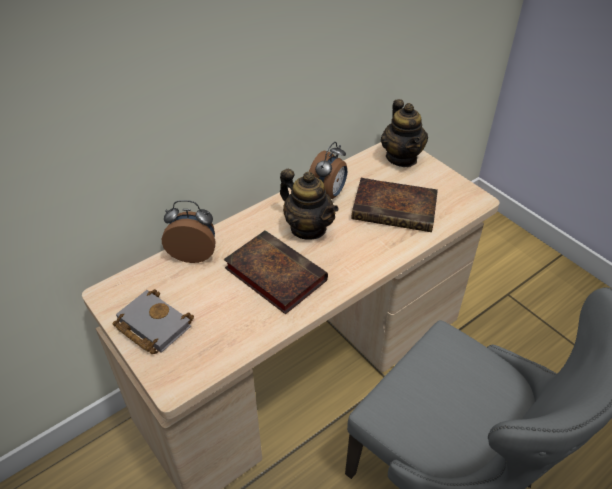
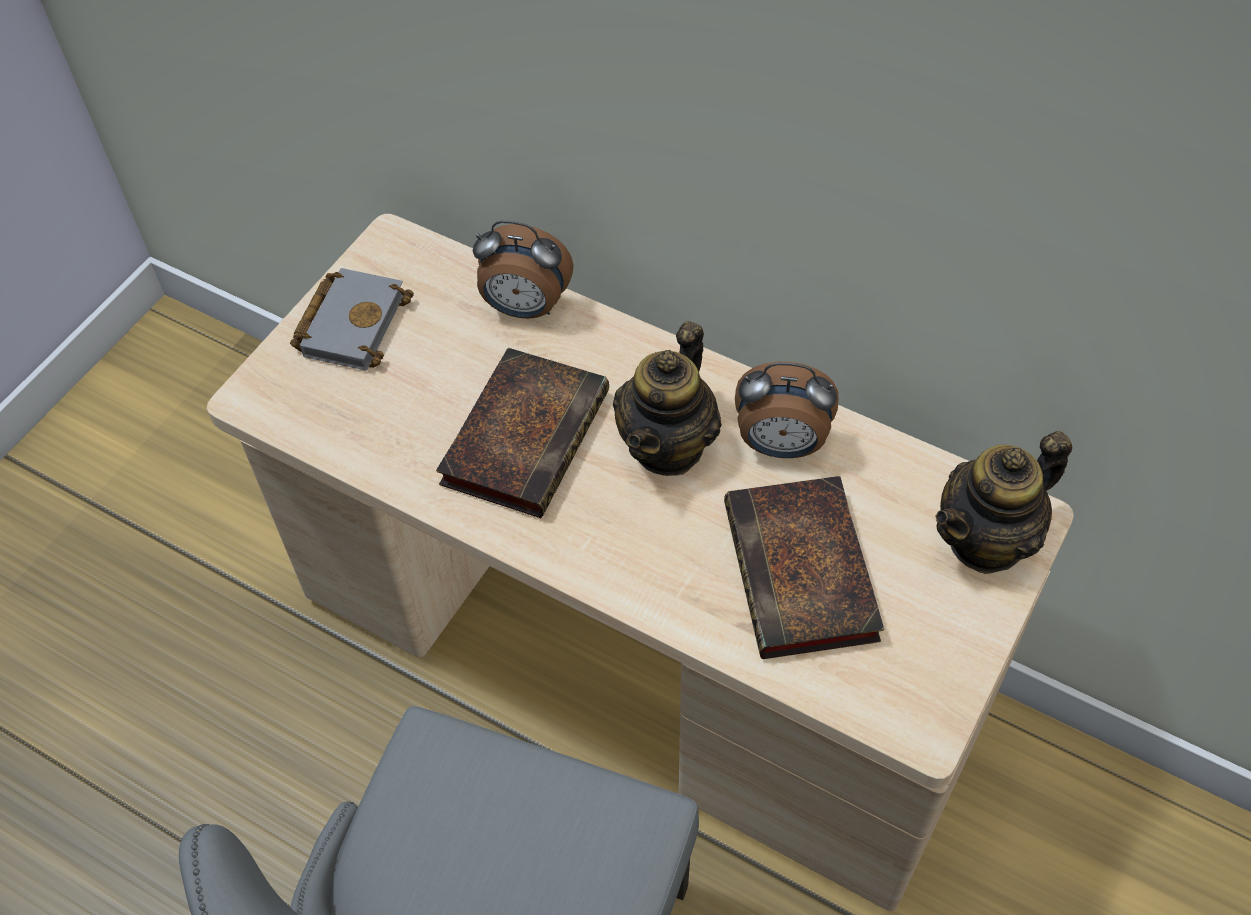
camera: 70 degrees right, 10 degrees up
alarm clock [162,200,215,263] -> alarm clock turned 120 degrees clockwise [473,221,574,319]

